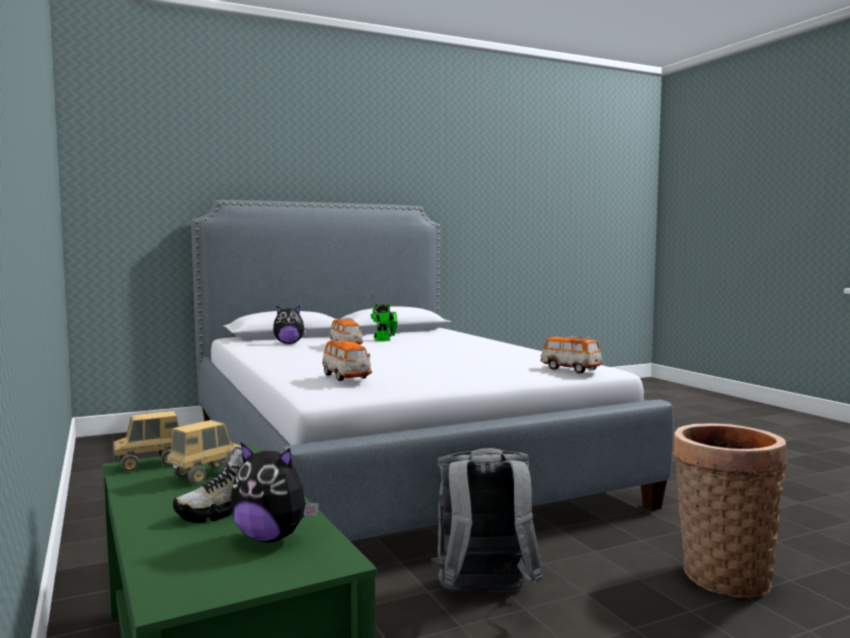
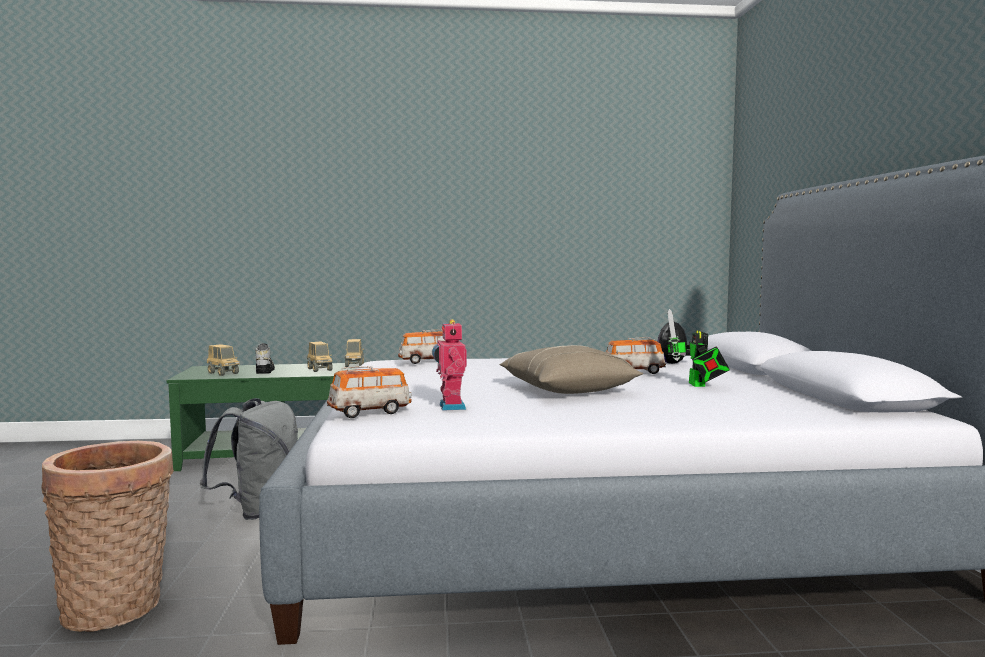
camera: 110 degrees right, 0 degrees up
plush toy [230,442,319,542] -> toy truck [206,344,240,376]
none -> toy robot [432,320,467,411]
none -> beige pillow [499,345,643,394]

